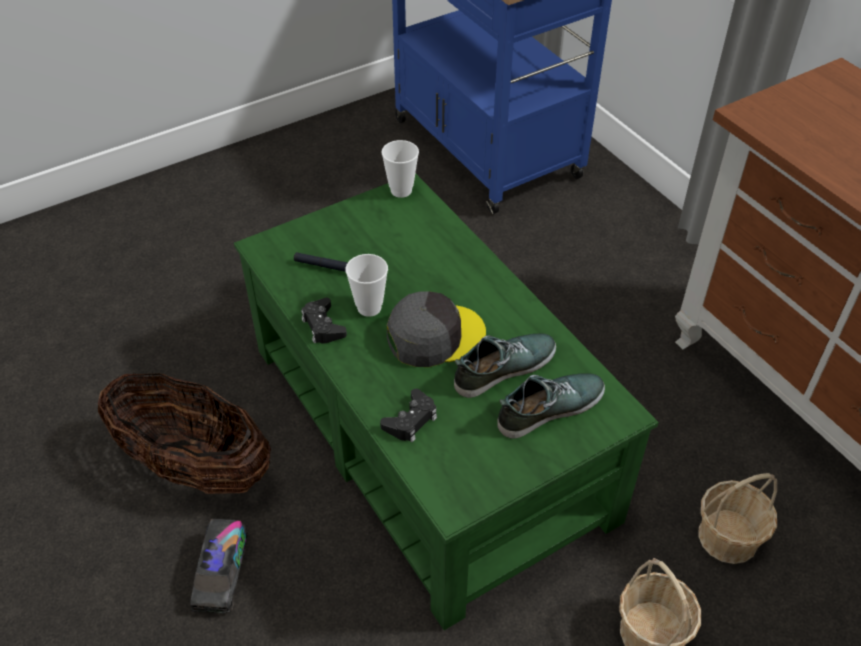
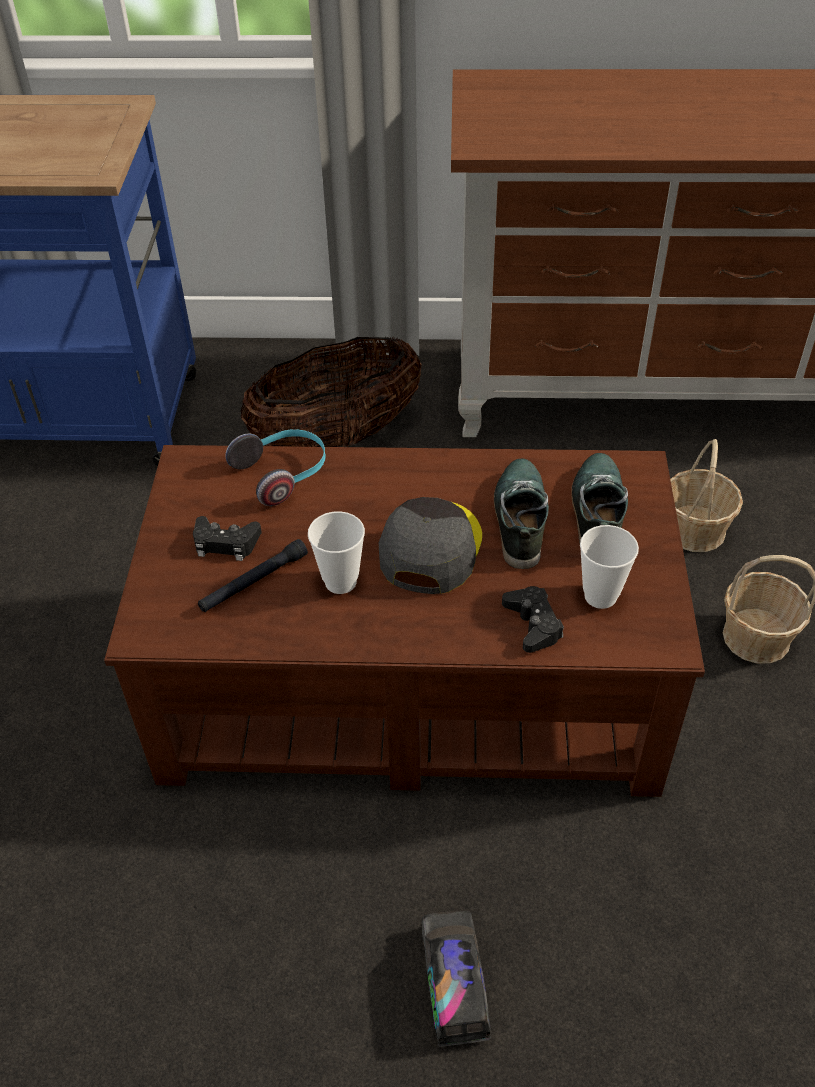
camera: 55 degrees left, 0 degrees up
basket [98,372,271,494] -> basket moved to [241,336,421,447]
toy truck [190,519,248,613] -> toy truck turned 135 degrees counterclockwise [421,910,491,1046]
green coffee table [234,173,659,630] -> brown coffee table [104,445,705,797]
black game controller [301,298,347,344] -> black game controller moved to [193,516,262,561]
cup [381,140,419,198] -> cup moved to [580,525,639,609]
none -> headphones [225,429,325,506]

